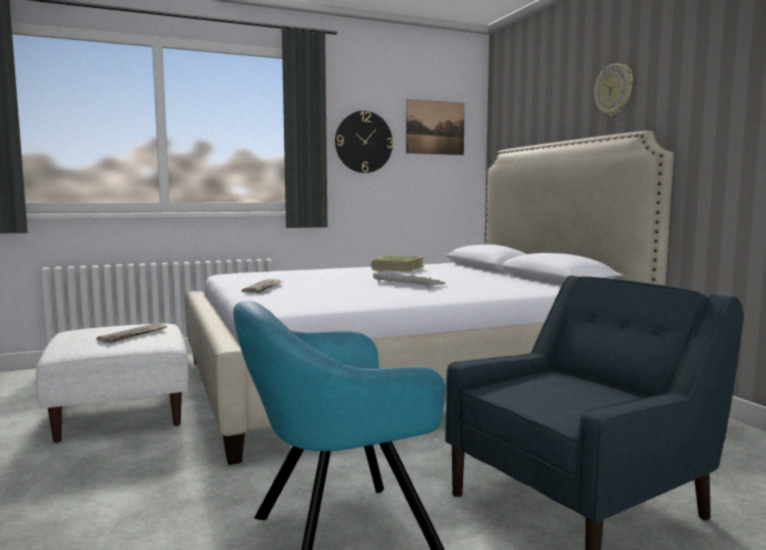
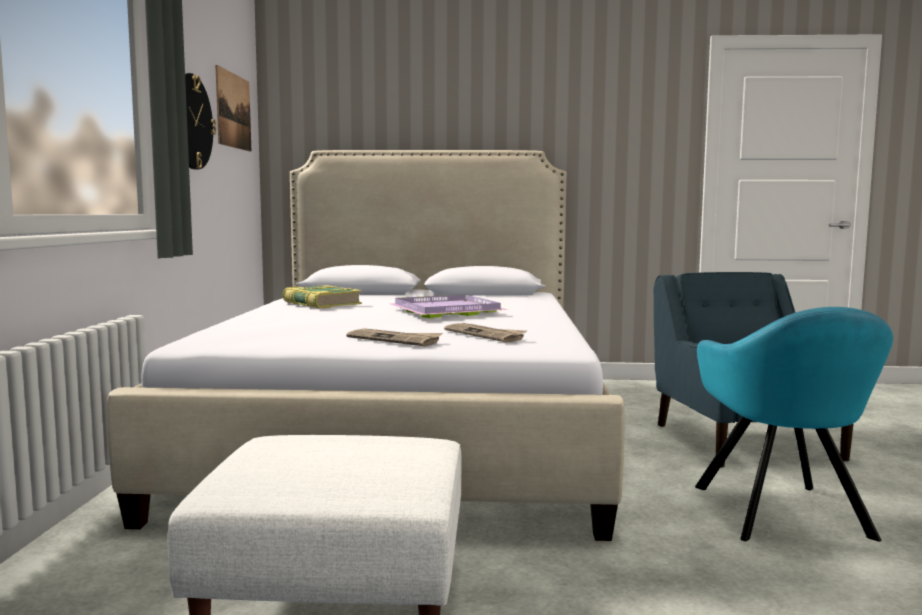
camera: 65 degrees left, 0 degrees up
newspaper [96,323,167,343] -> newspaper moved to [444,323,527,342]
keyboard [373,273,445,287] -> purple tray [390,295,508,318]
wall clock [594,64,633,116] -> none

